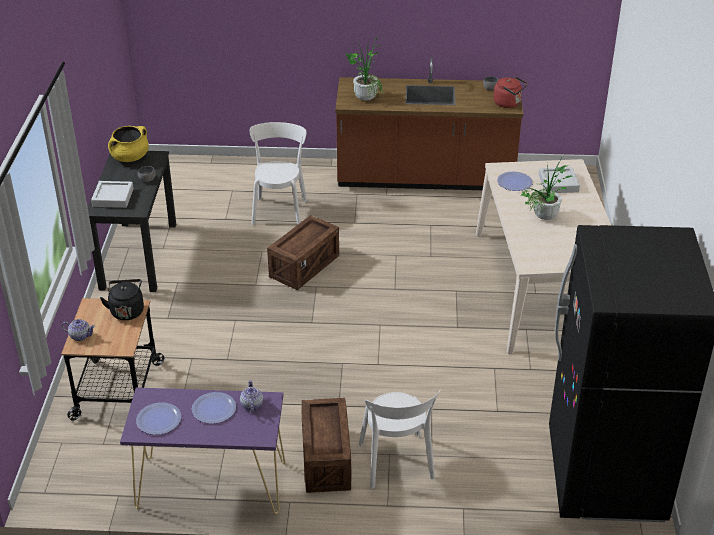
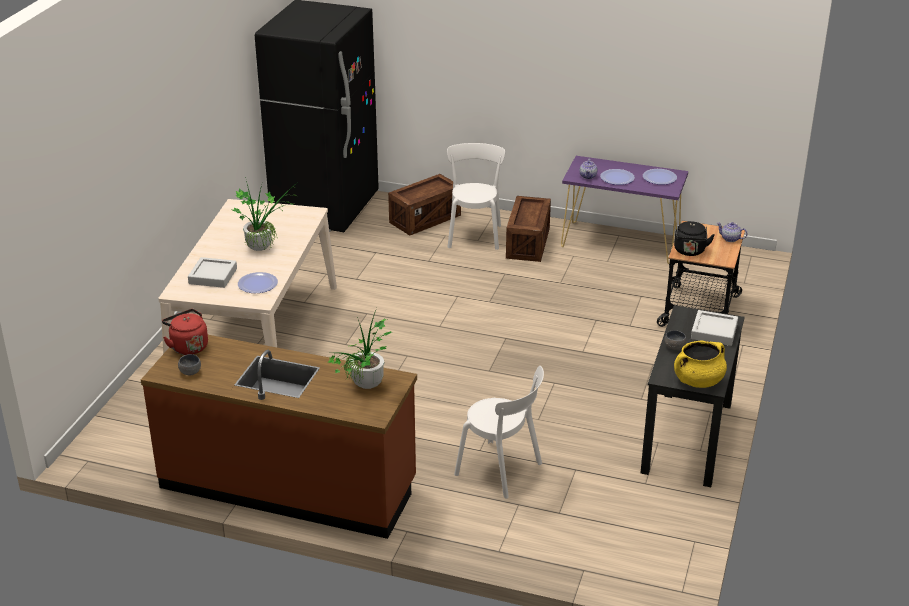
camera: 165 degrees left, 5 degrees down
white chair [249,122,307,225] -> white chair turned 75 degrees counterclockwise [454,366,544,499]
crate [267,215,339,290] -> crate moved to [388,174,461,235]

